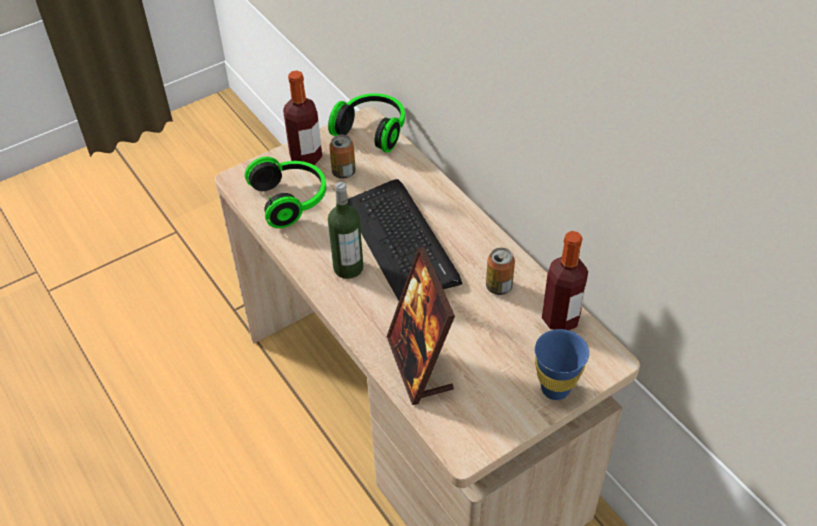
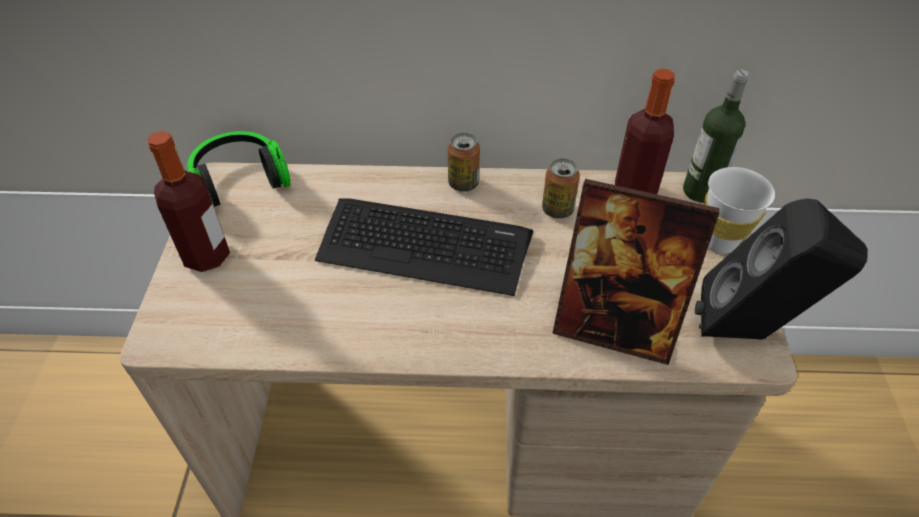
camera: 55 degrees left, 0 degrees up
headphones [245,157,326,228] -> none
bottle [328,182,363,279] -> bottle moved to [683,69,749,203]
can [329,135,356,179] -> can moved to [448,133,480,191]
blue cup [535,329,589,400] -> white cup [704,167,775,254]
none -> black speaker [695,198,868,340]

